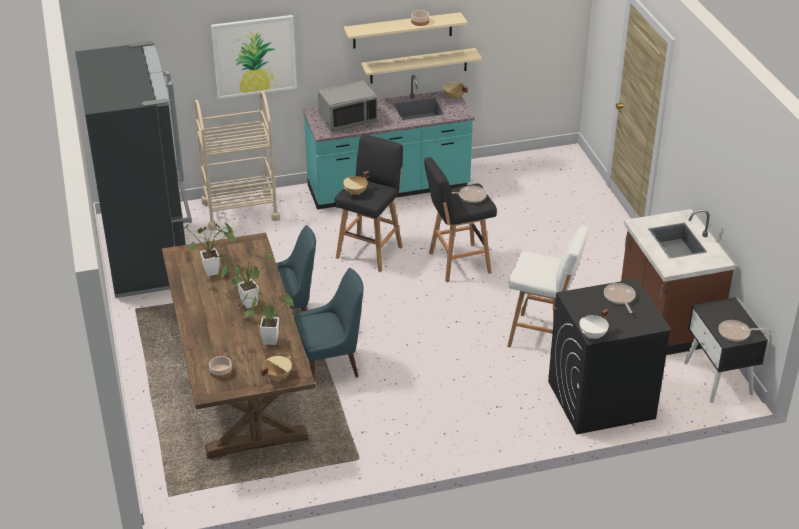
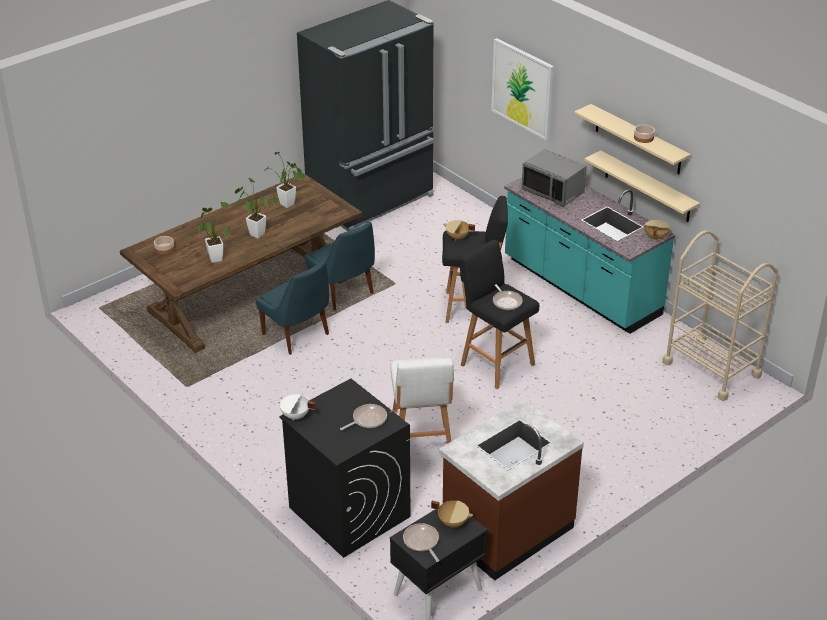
camera: 65 degrees right, 0 degrees up
beige cart [194,91,280,231] -> beige cart moved to [662,230,778,401]
beige cooking pot [261,356,292,380] -> beige cooking pot moved to [431,501,473,528]

